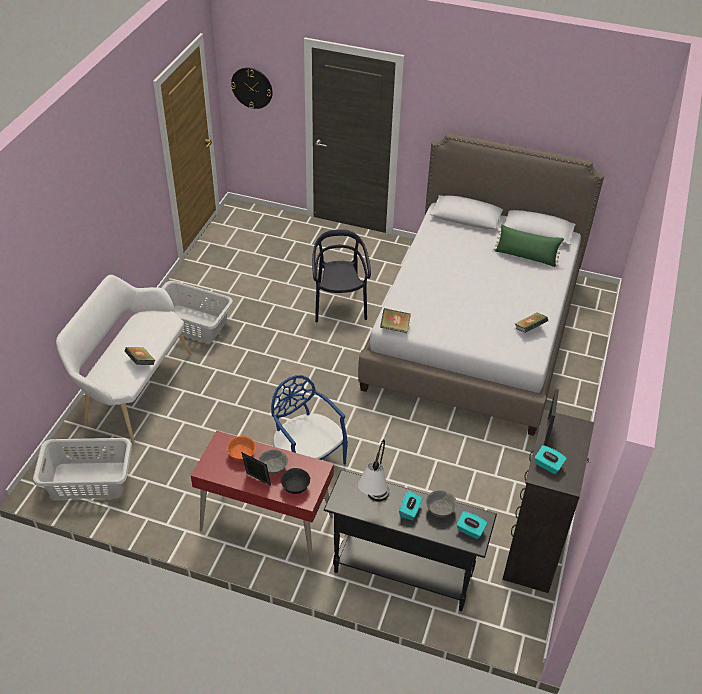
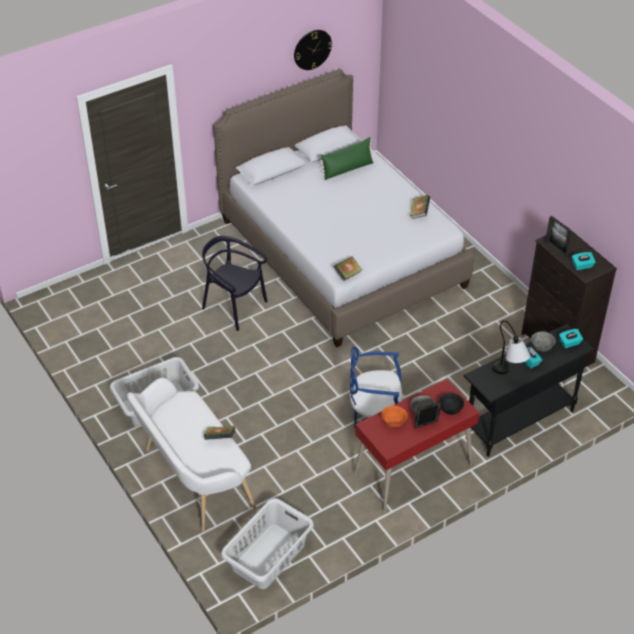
camera: 50 degrees left, 0 degrees up
wall clock [231,67,273,109] -> wall clock moved to [294,30,332,70]

